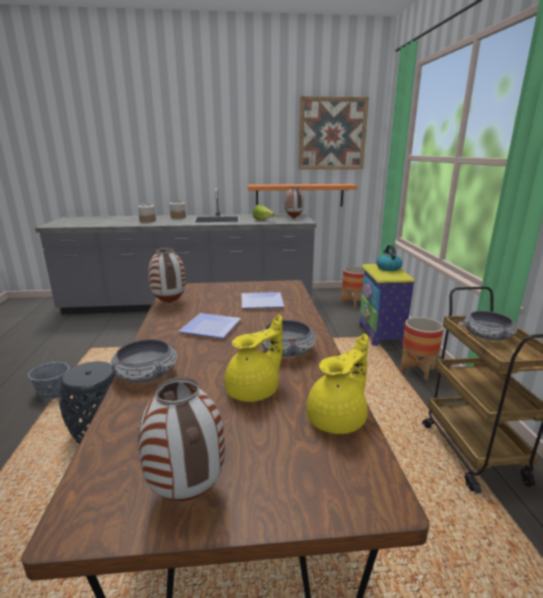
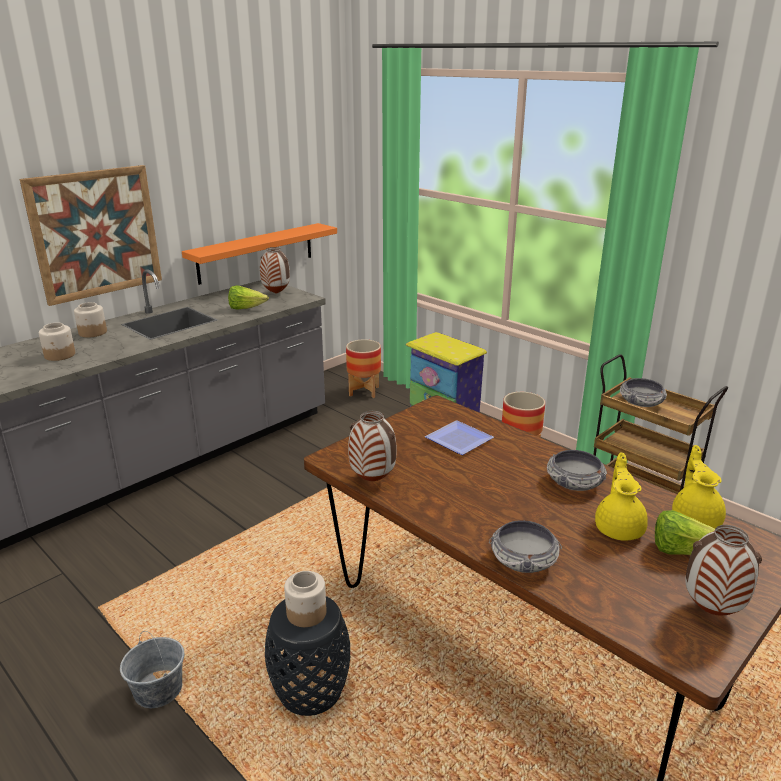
camera: 40 degrees left, 5 degrees up
plate [178,313,242,338] -> none
picture [298,96,369,170] -> picture moved to [19,165,162,306]
kettle [377,245,402,271] -> none
none -> jar [284,571,326,627]
none -> lettuce [655,510,715,555]

